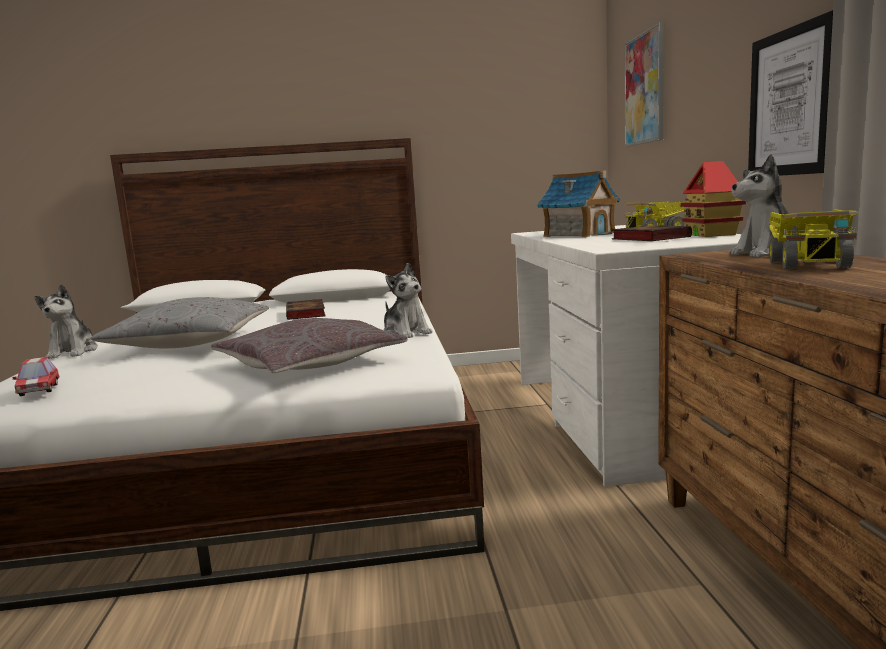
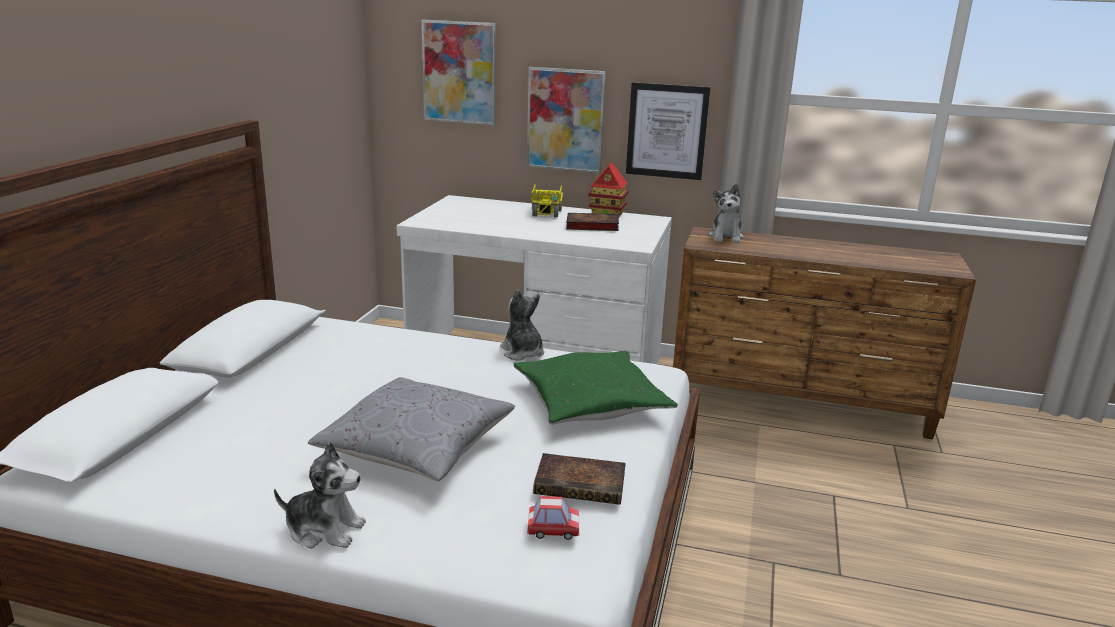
camera: 70 degrees left, 10 degrees up
grey pillow [211,318,408,373] -> green pillow [514,351,678,425]
book [286,299,325,320] -> book moved to [533,453,626,505]
plush toy [384,263,433,338] -> plush toy turned 105 degrees counterclockwise [500,289,544,361]
toy house [537,171,620,237] -> none
toy truck [769,209,859,269] -> none
none -> picture [527,67,606,173]

